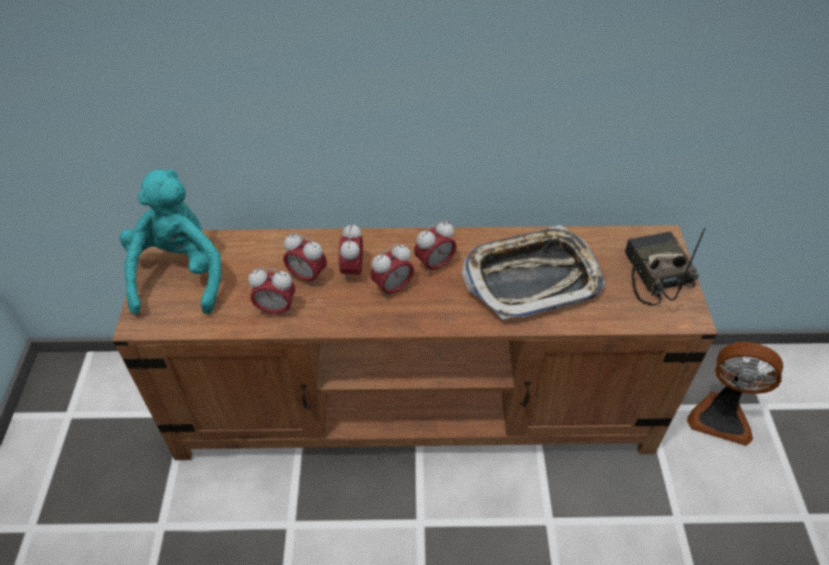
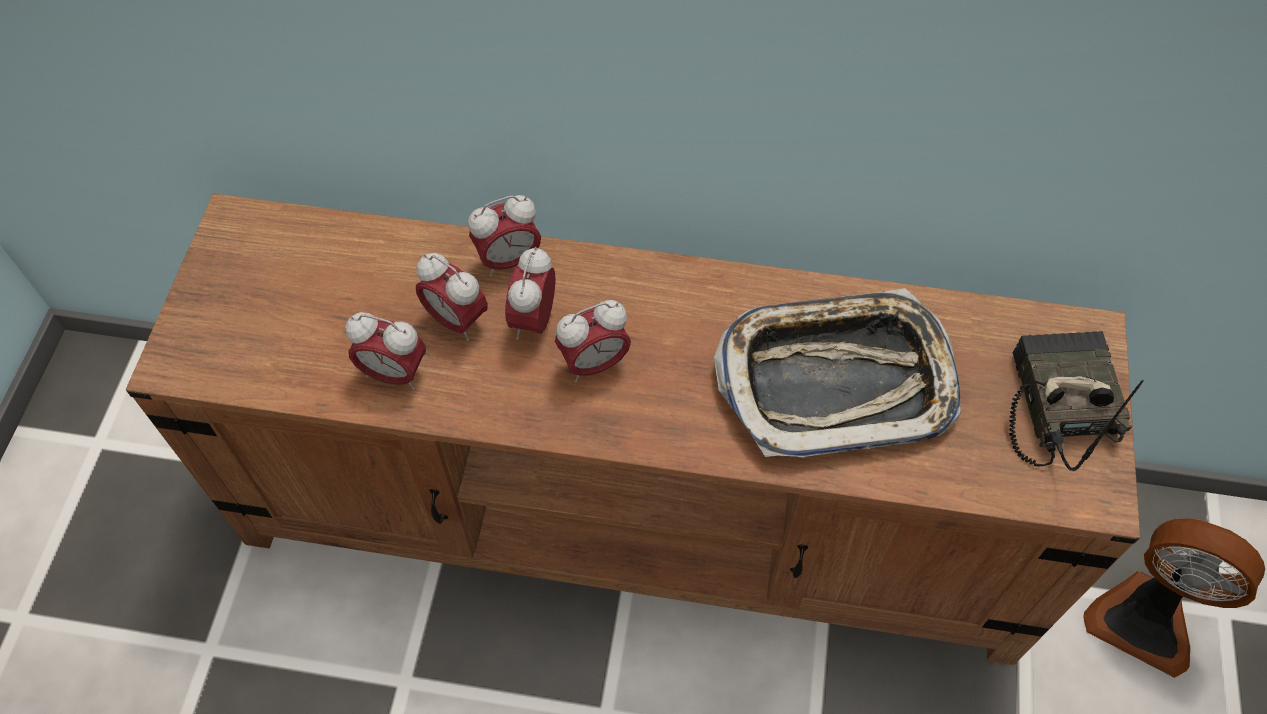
camera: 10 degrees right, 10 degrees up
turquoise plush toy [120,169,221,314] -> none
alarm clock [414,221,457,275] -> alarm clock moved to [468,195,541,277]

